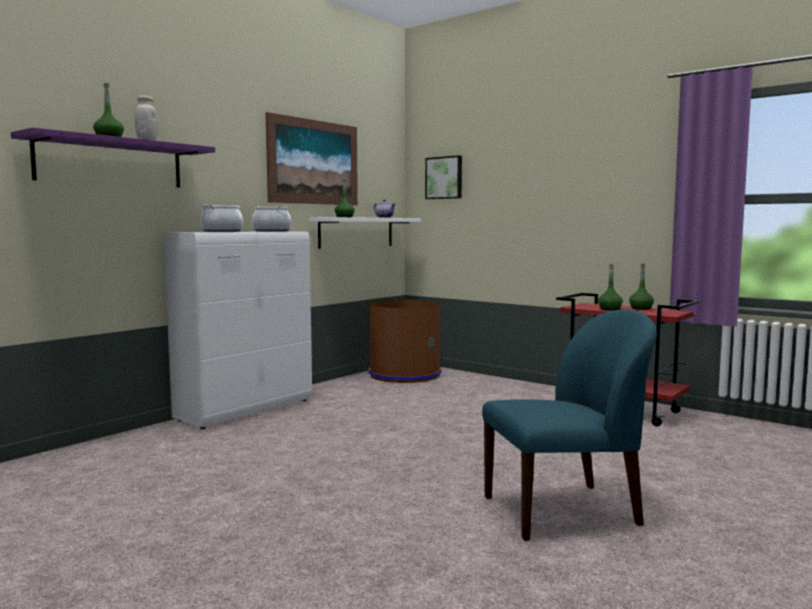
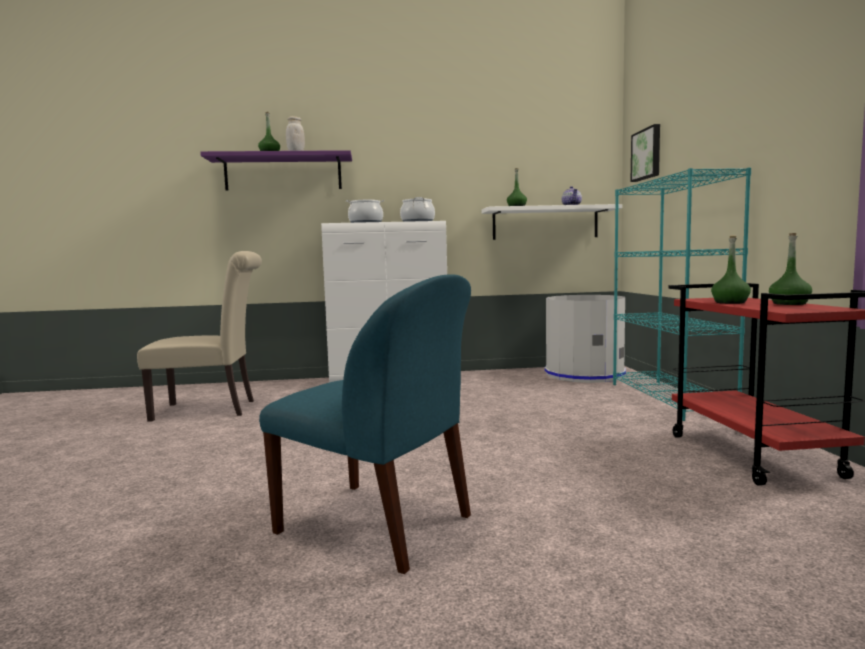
camera: 45 degrees right, 0 degrees up
picture [266,112,358,205] -> none
brown trash can [369,300,441,383] -> grey trash can [544,295,626,383]
none -> beige chair [137,251,262,422]
none -> turquoise bookcase [613,168,751,421]

